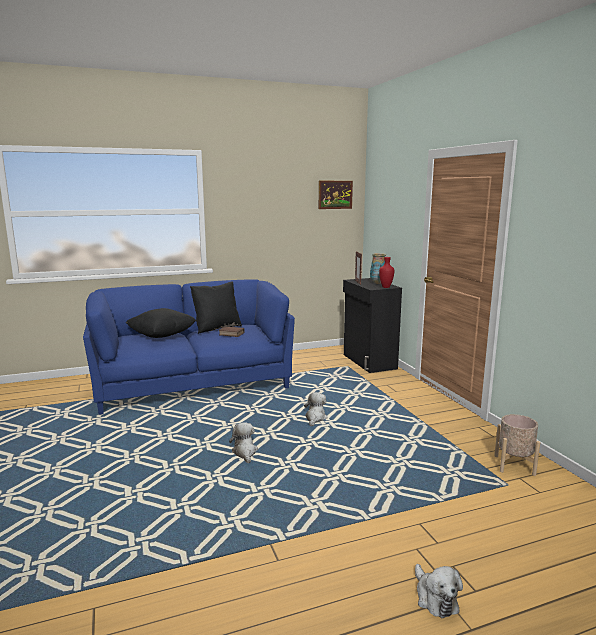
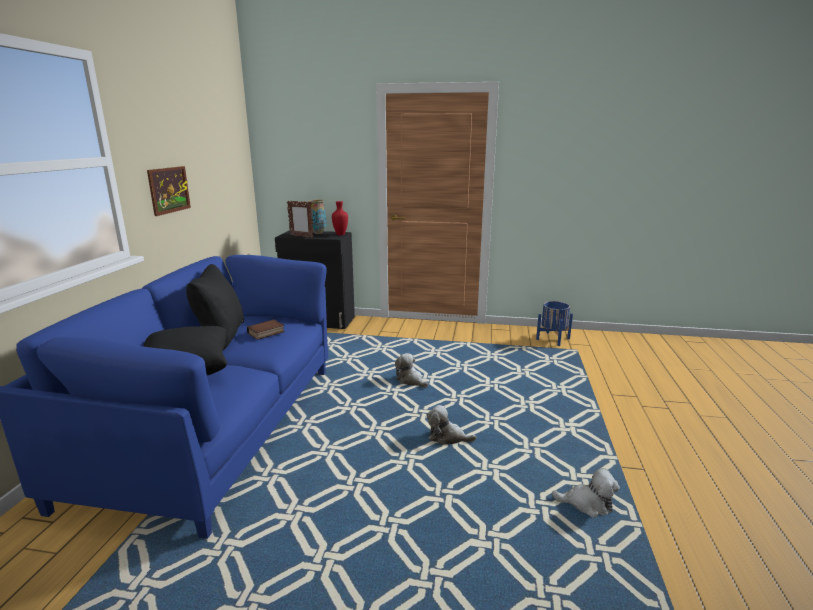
camera: 60 degrees left, 5 degrees up
picture [319,181,353,209] -> picture moved to [147,166,191,216]
plush toy [415,564,463,618] -> plush toy moved to [552,468,620,518]
beige planter [494,414,540,476] -> blue planter [536,301,573,346]

